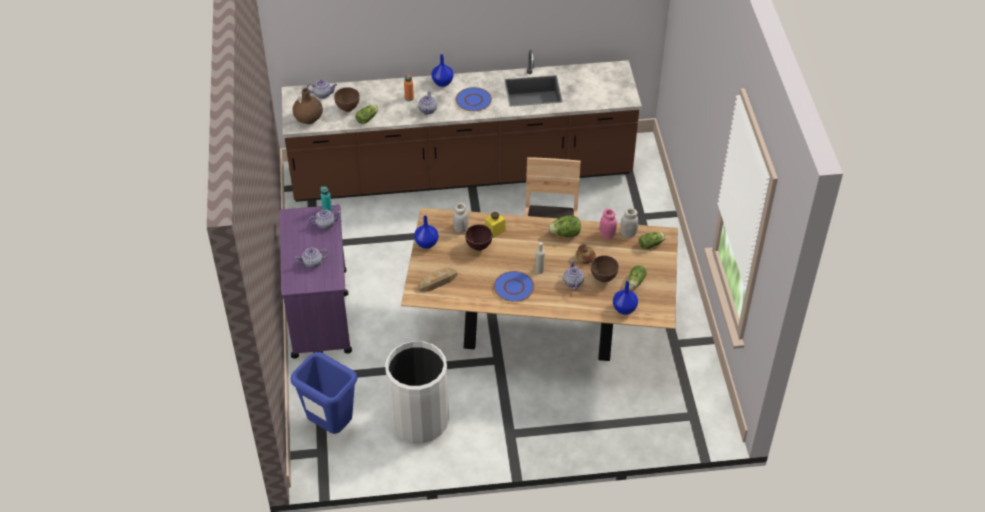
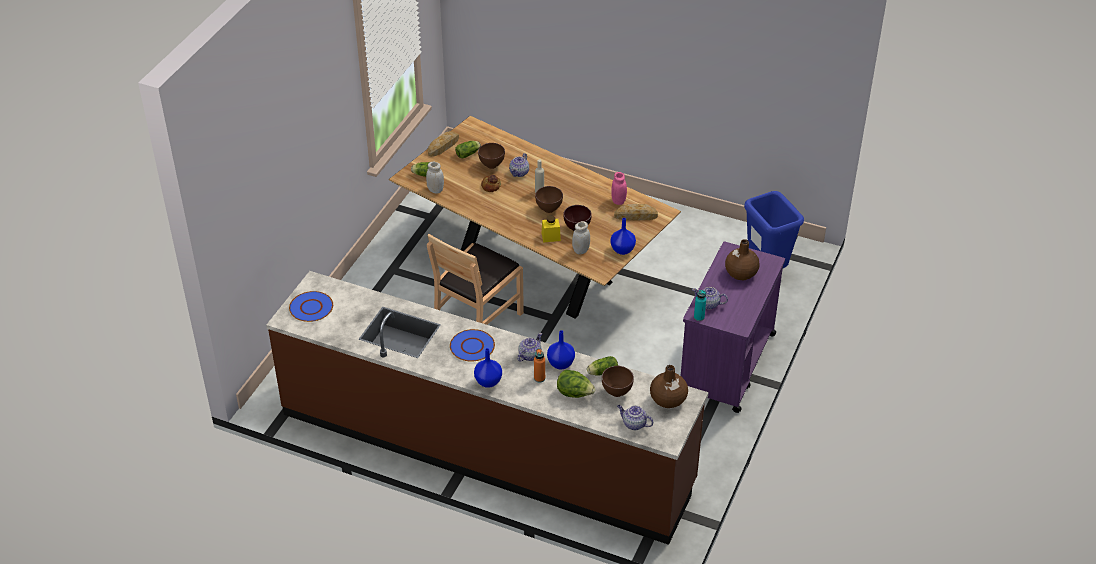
camera: 150 degrees left, 5 degrees down
teapot [295,248,328,268] -> brown vase [725,239,760,280]
white trash can [385,341,449,443] -> none
blue plate [494,271,534,302] -> blue plate moved to [289,291,333,322]
lettuce [547,215,581,238] -> lettuce moved to [557,370,596,398]
pink jar [600,209,617,239] -> pink jar moved to [611,172,627,205]
blue vase [613,281,638,315] -> blue vase moved to [547,330,575,369]
none -> bread [428,131,459,157]
none -> brown bowl [535,186,563,213]

